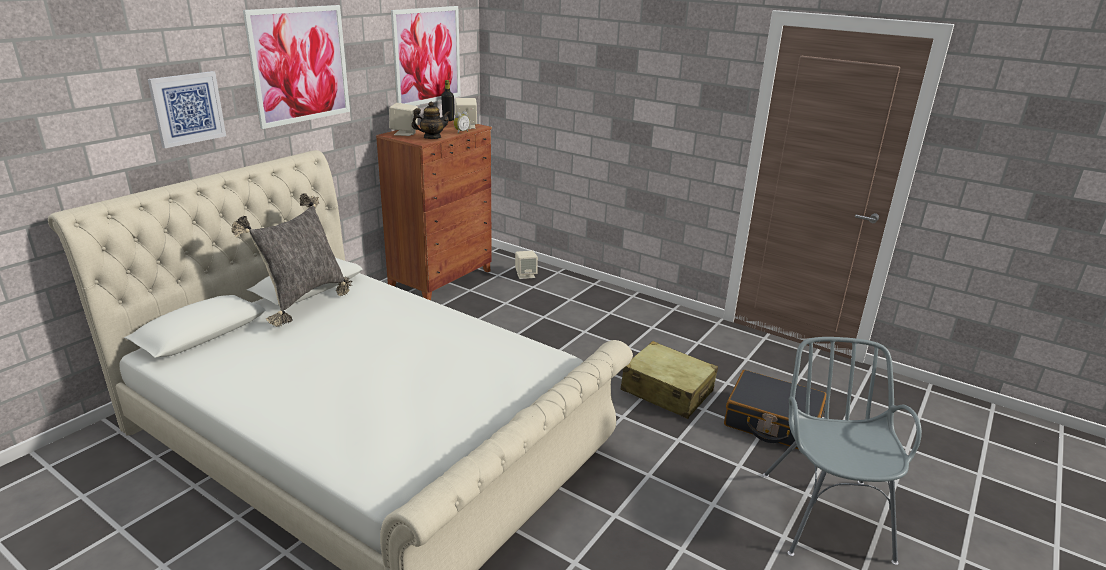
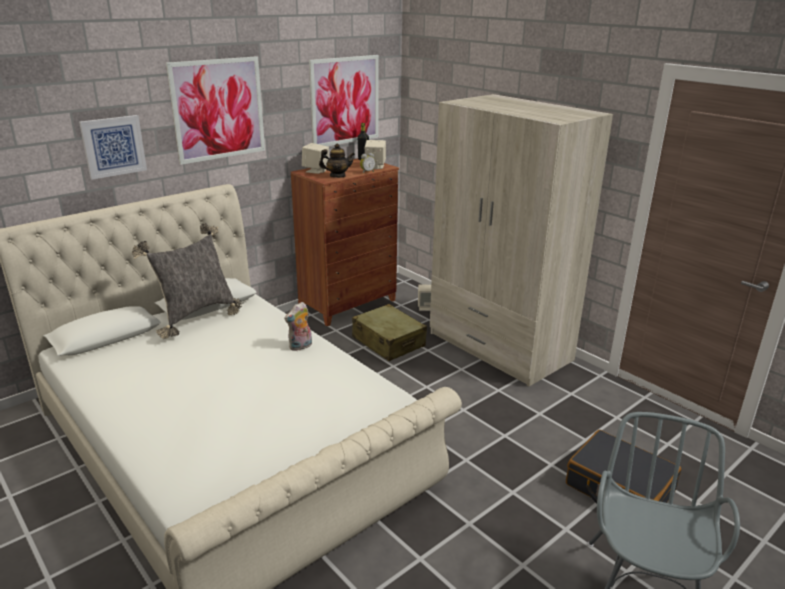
camera: 15 degrees right, 0 degrees up
beige suitcase [621,341,718,419] -> beige suitcase moved to [352,304,427,361]
none -> plush toy [284,302,312,351]
none -> beige wardrobe [430,94,613,386]

